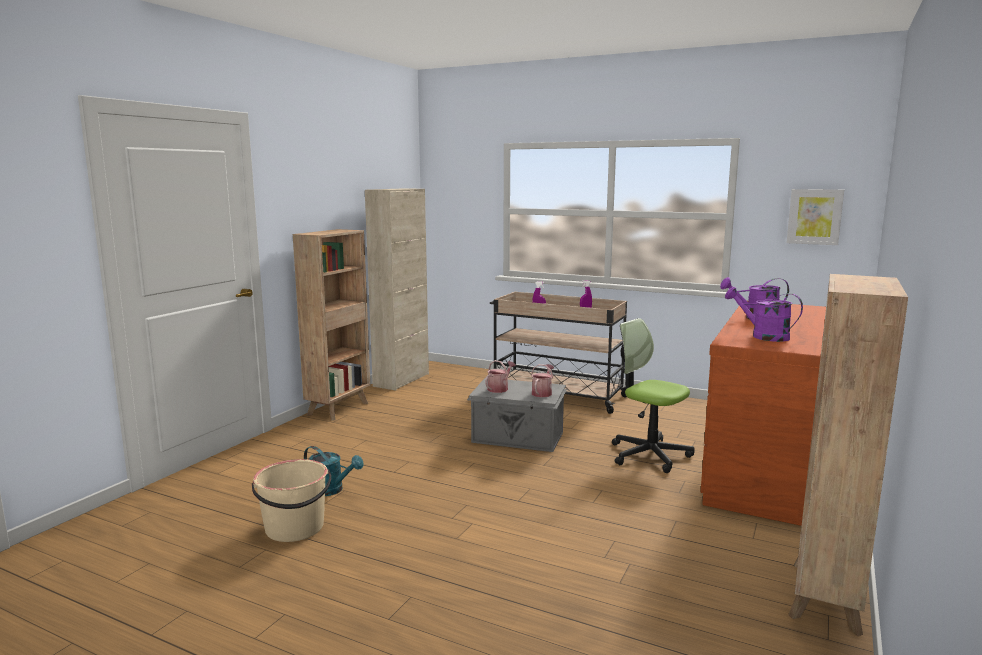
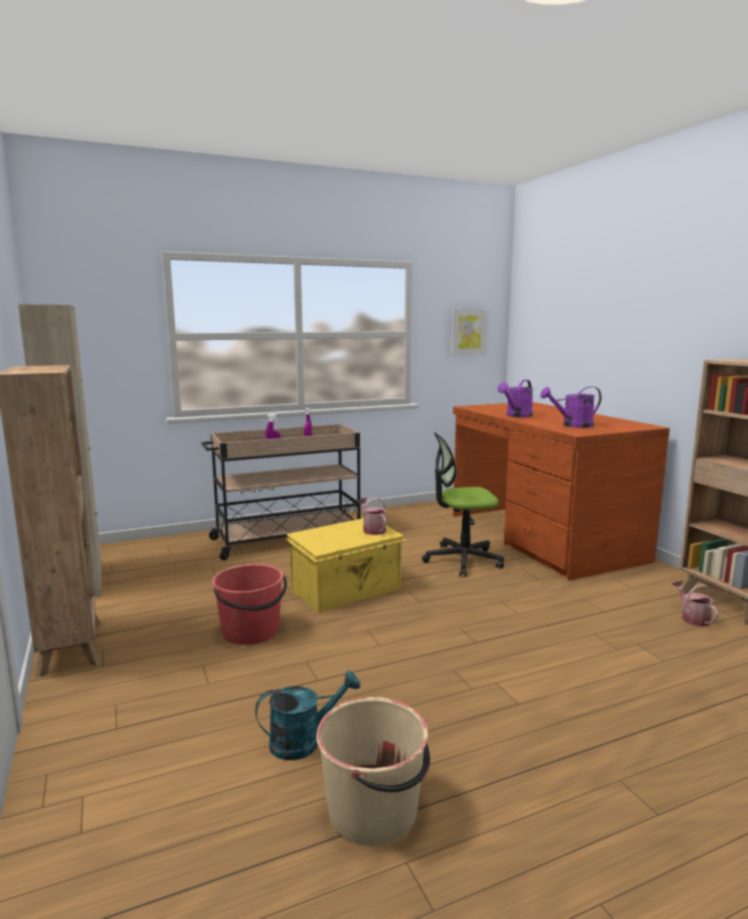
camera: 50 degrees left, 0 degrees up
grey storage box [467,378,567,452] -> yellow storage box [286,518,407,613]
watering can [485,360,516,393] -> watering can moved to [672,580,719,627]
none -> red bucket [212,564,287,645]

